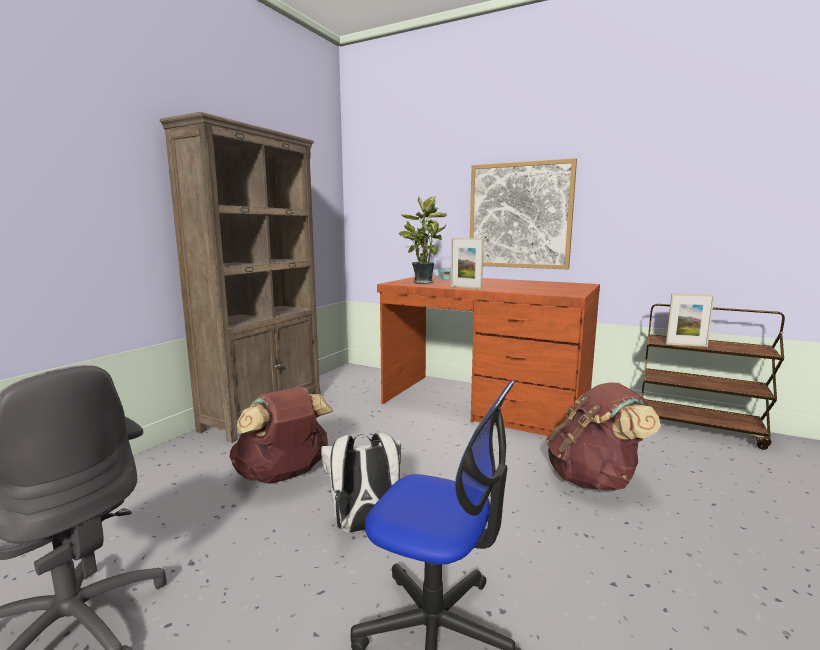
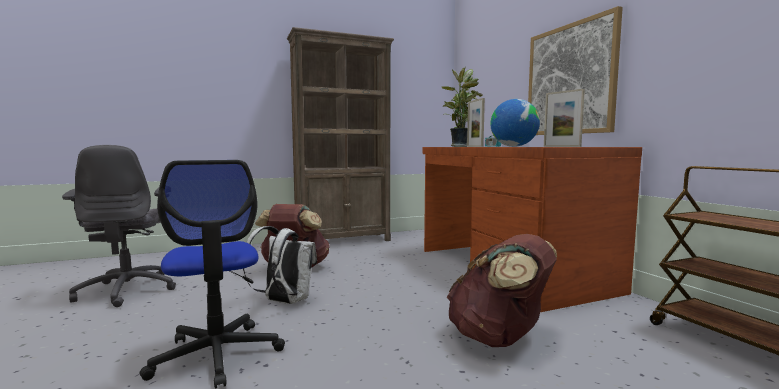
camera: 40 degrees right, 5 degrees down
picture frame [666,294,715,347] -> picture frame moved to [544,89,585,147]
none -> globe [490,99,540,147]

